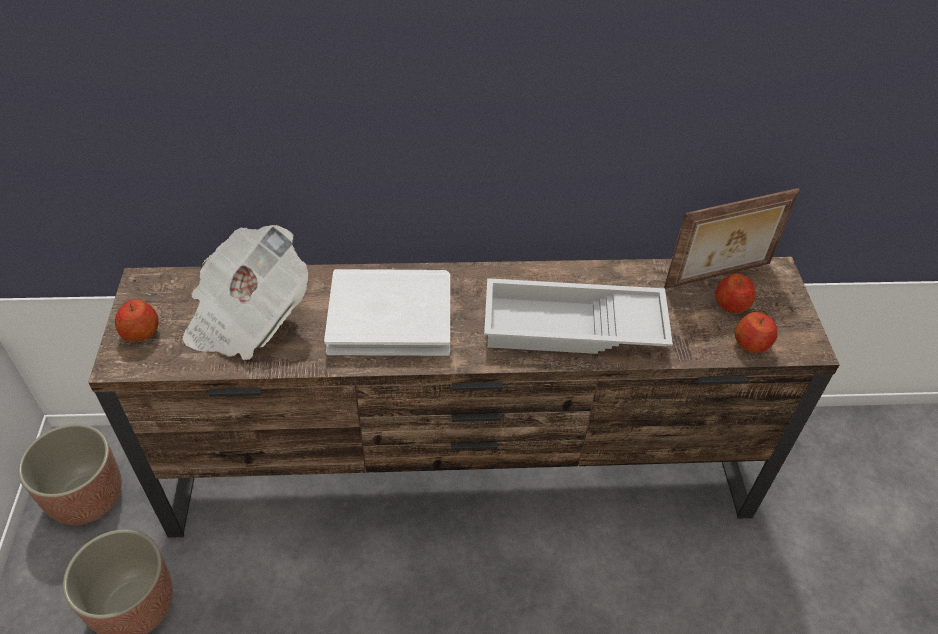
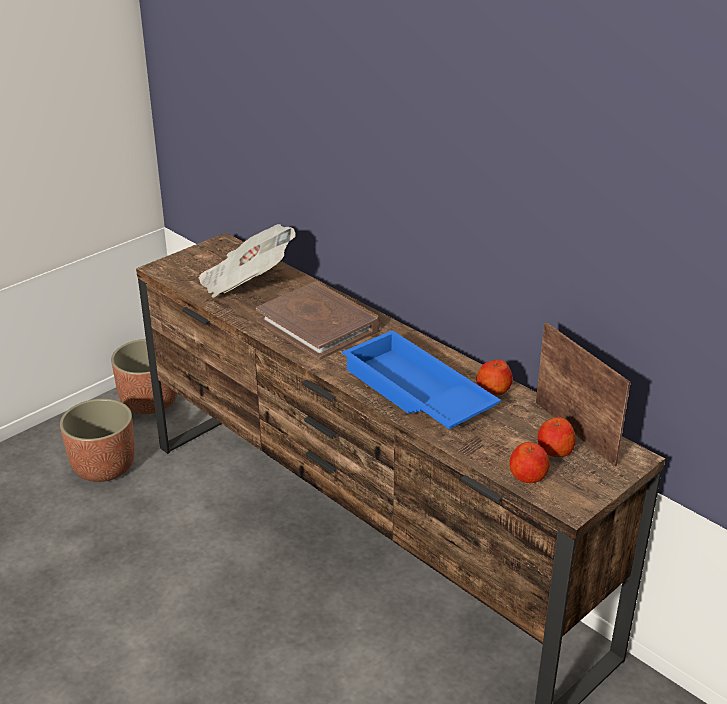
camera: 50 degrees right, 15 degrees down
apple [115,299,159,341] -> apple moved to [477,360,513,396]
white book [324,269,450,356] -> brown book [256,282,381,360]
white tray [484,278,673,354] -> blue tray [342,330,501,429]
picture frame [664,188,800,289] -> picture frame turned 150 degrees counterclockwise [536,322,631,466]

